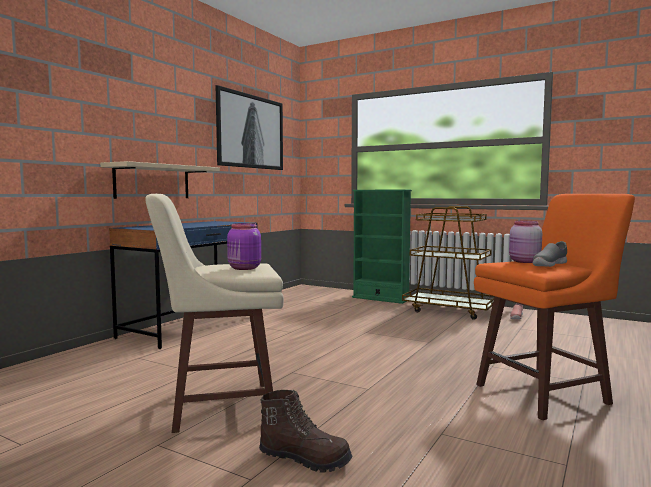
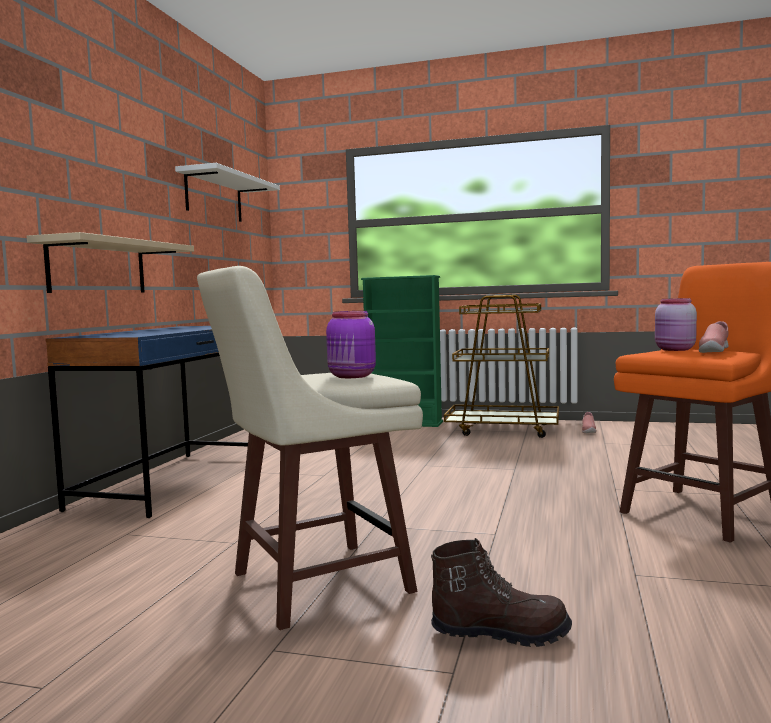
camera: 15 degrees left, 0 degrees up
picture [216,85,283,170] -> white shelf [175,163,280,222]
grey shoe [533,241,567,267] -> pink shoe [699,321,729,353]

